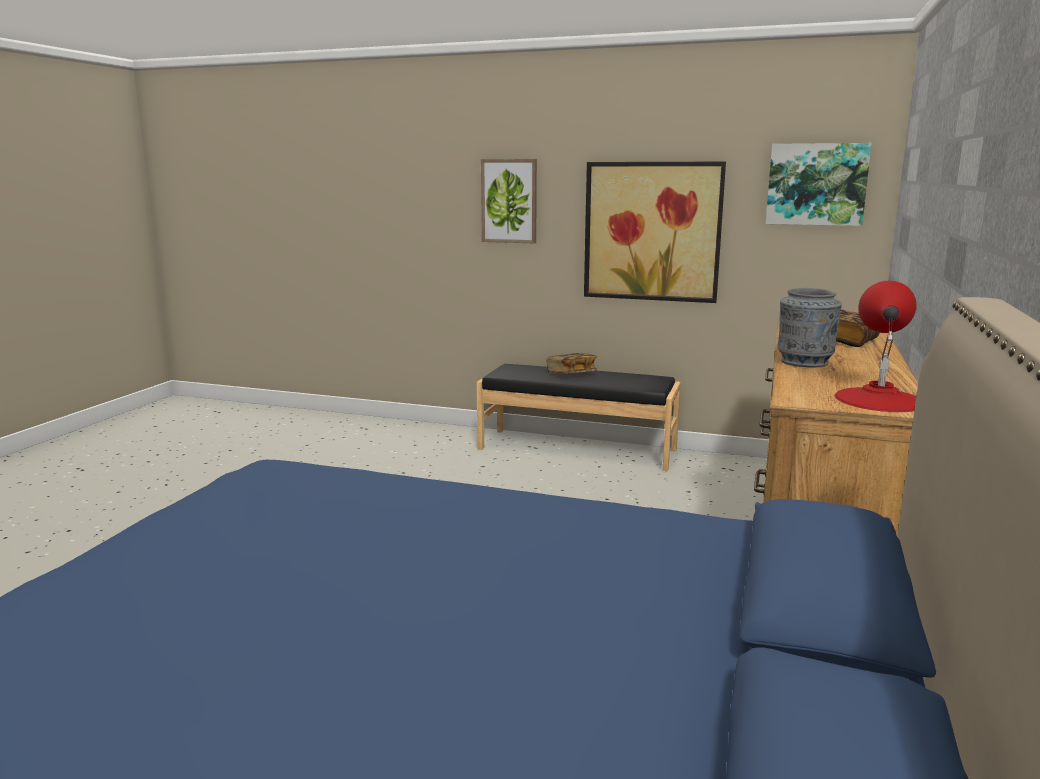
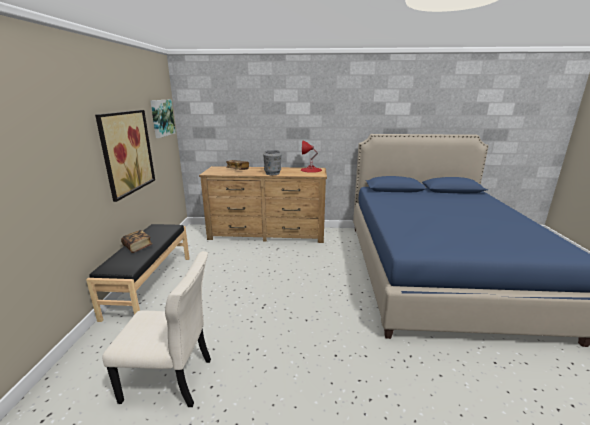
camera: 105 degrees left, 5 degrees up
picture [481,159,537,243] -> none
none -> beige chair [102,251,211,407]

